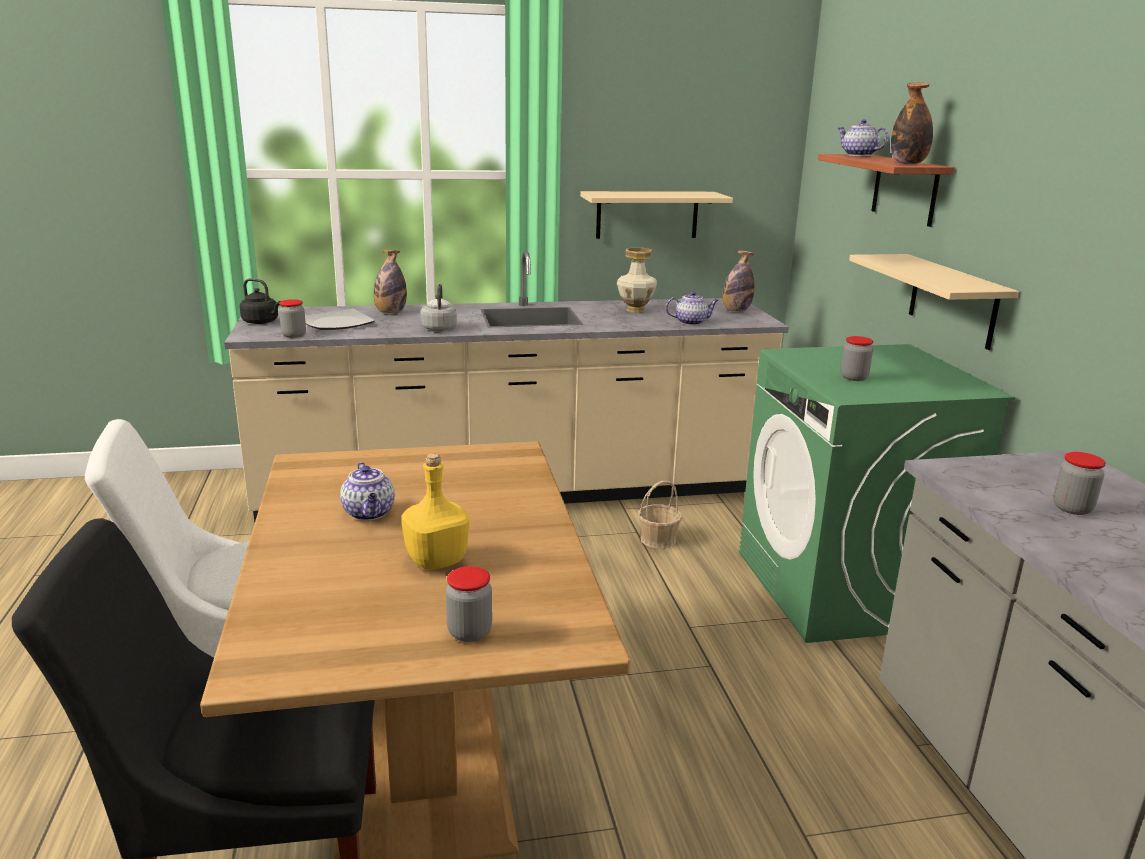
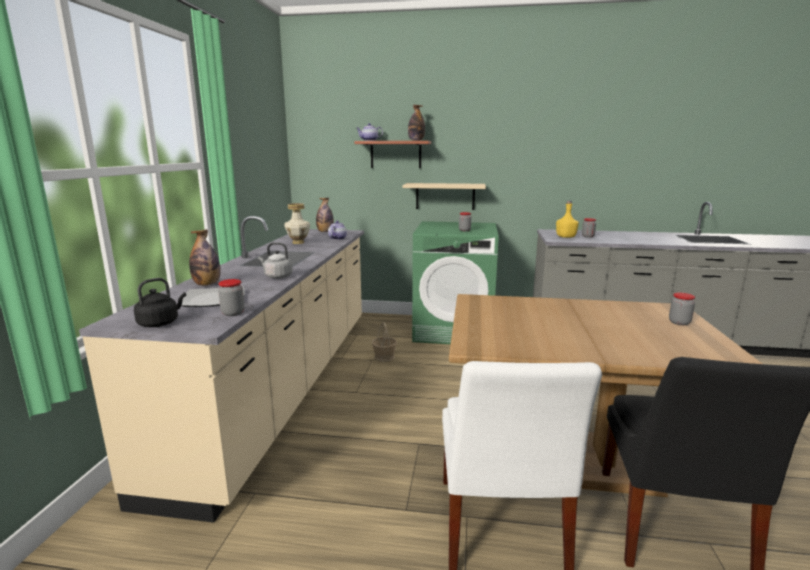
camera: 70 degrees left, 5 degrees down
teapot [340,462,395,521] -> none
yellow bottle [401,454,469,570] -> yellow bottle moved to [556,201,579,238]
beige shelf [580,191,733,239] -> none

